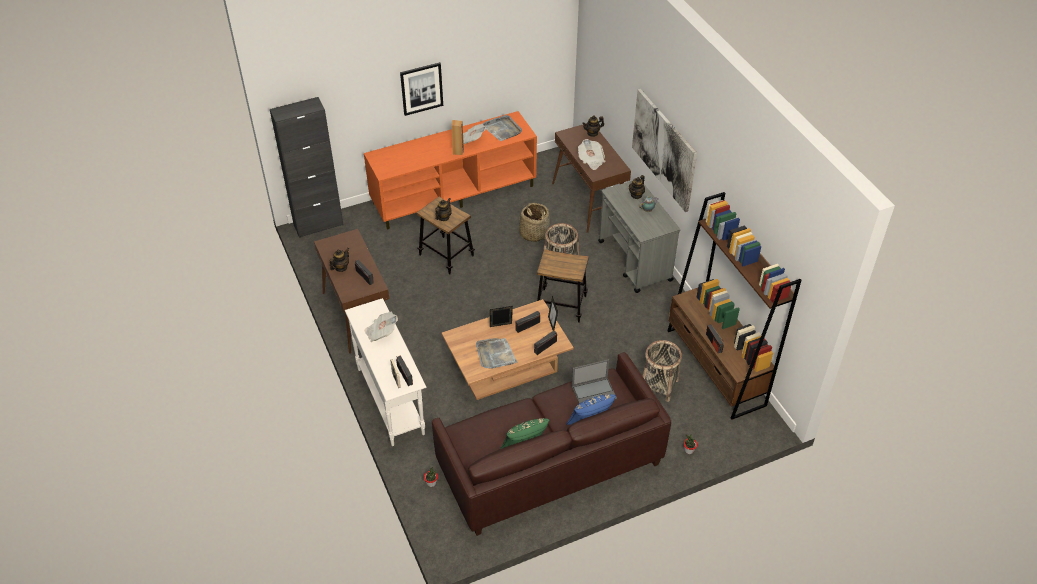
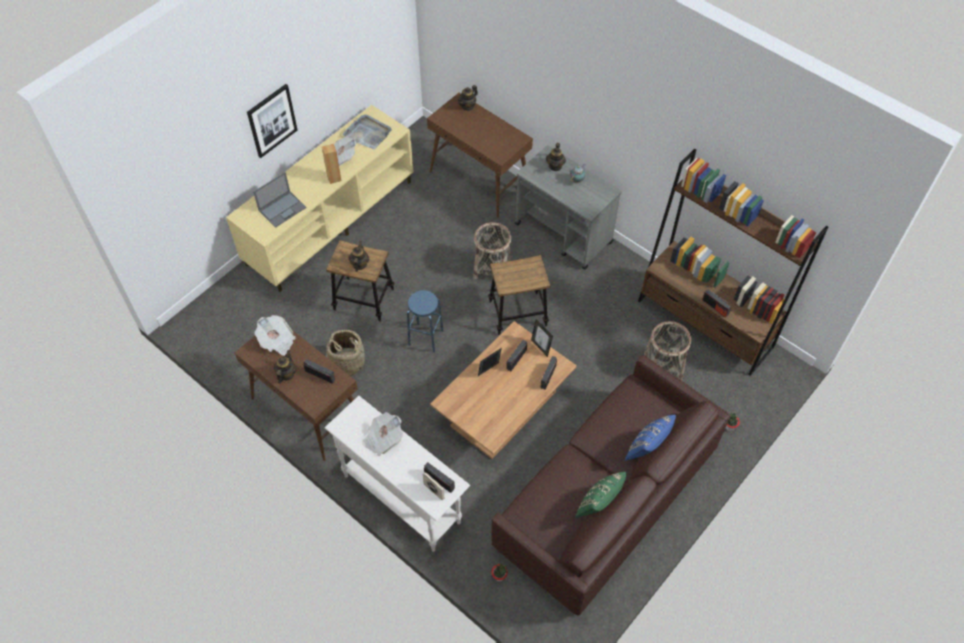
camera: 25 degrees left, 10 degrees up
black cabinet [270,97,344,238] -> none
orange tv stand [364,111,537,229] -> beige tv stand [226,105,413,292]
grey tray [476,338,518,369] -> none
basket [519,203,550,242] -> basket moved to [321,330,366,376]
laptop [572,359,617,403] -> laptop moved to [253,172,307,228]
newspaper [578,139,606,170] -> newspaper moved to [255,315,296,356]
picture [632,89,697,212] -> none
none -> blue stool [407,290,444,353]

